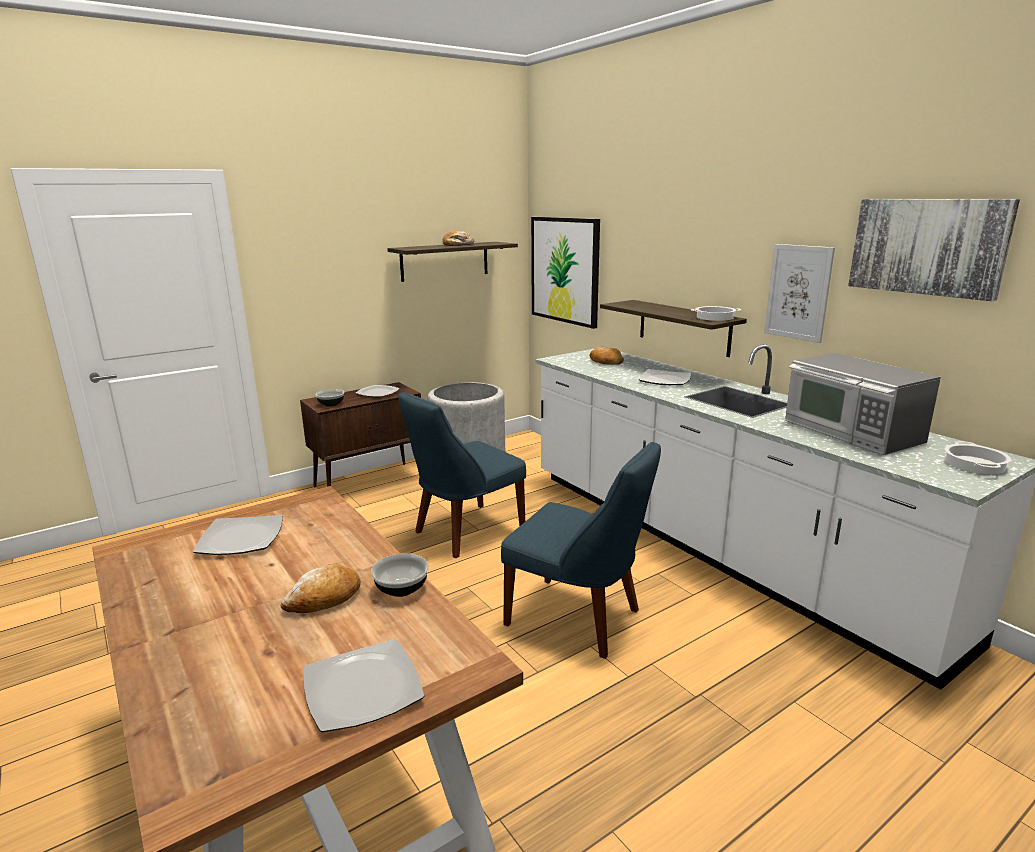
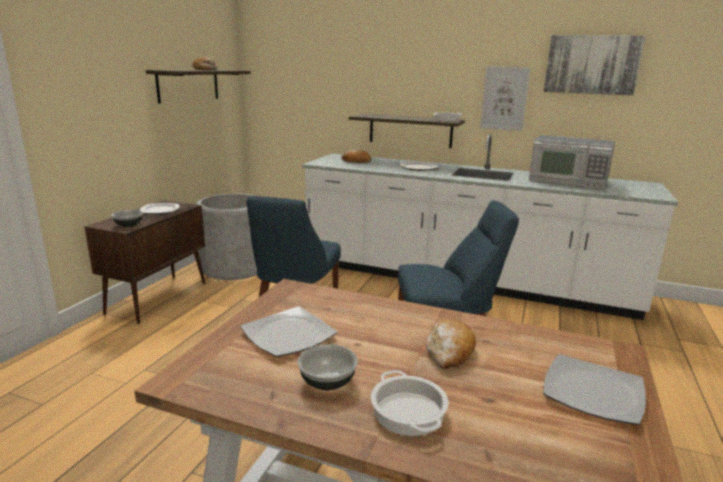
camera: 35 degrees left, 0 degrees up
bowl [371,553,429,597] -> bowl moved to [298,344,358,390]
picture [531,217,600,329] -> none
cooking pot [945,441,1011,474] -> cooking pot moved to [371,370,449,436]

